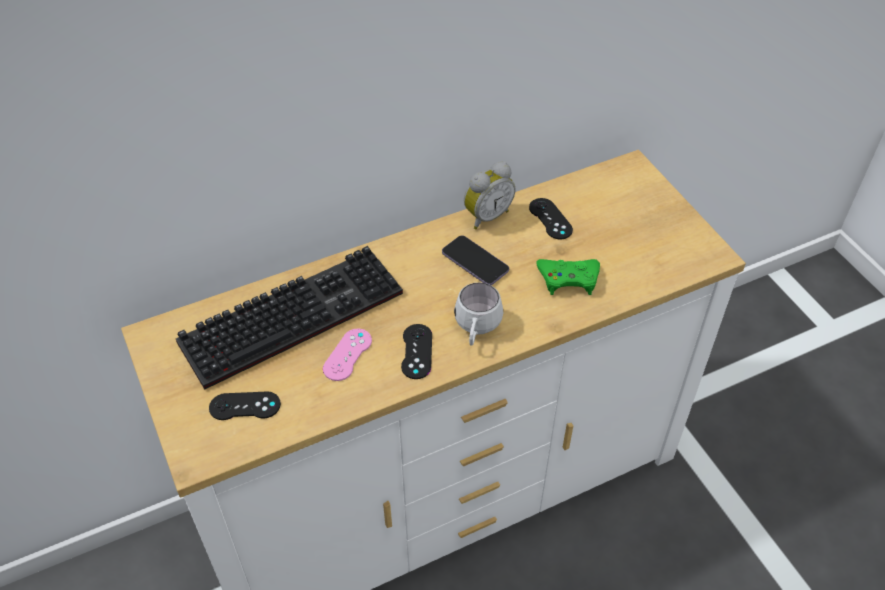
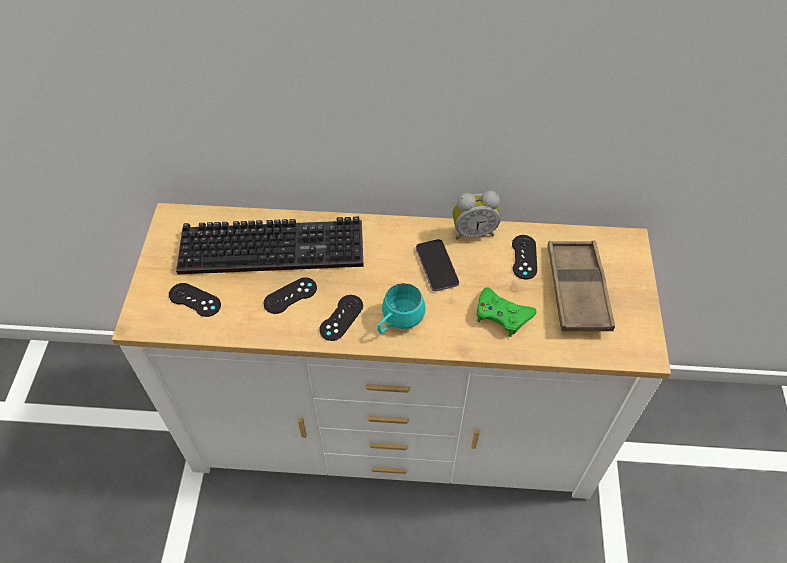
camera: 30 degrees right, 5 degrees up
pink game controller [323,328,372,381] -> black game controller [263,277,317,314]
white mug [454,282,504,345] -> turquoise mug [377,283,426,334]
none -> brown tray [548,241,615,331]

